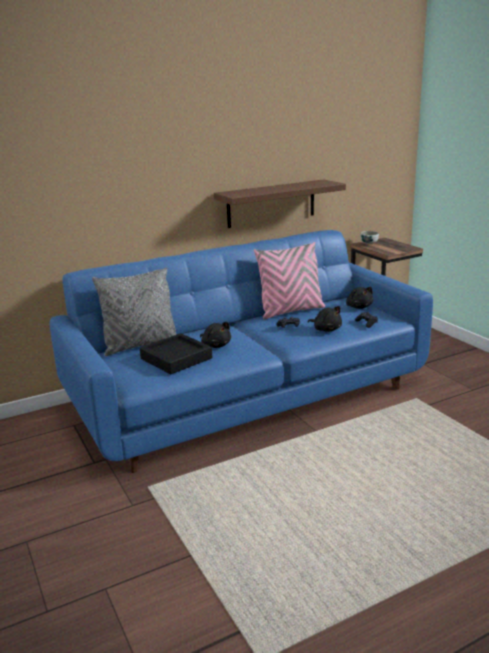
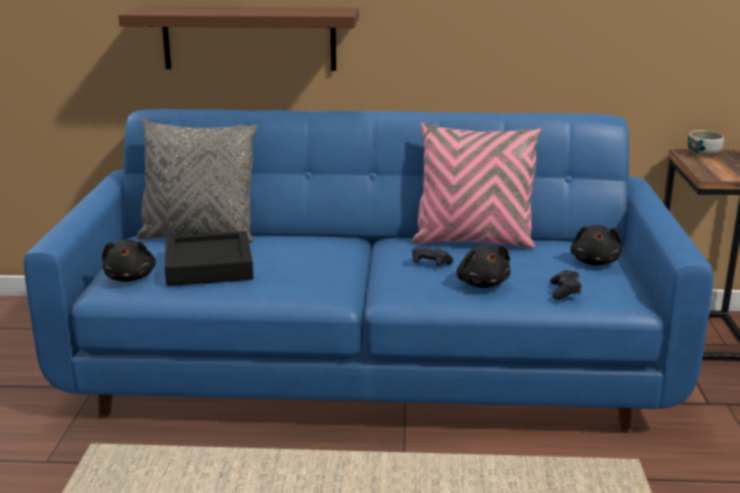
camera: 30 degrees right, 0 degrees up
black plush toy [200,322,231,348] -> black plush toy moved to [102,239,156,282]
brown shelf [214,179,346,228] -> brown shelf moved to [118,6,359,71]

